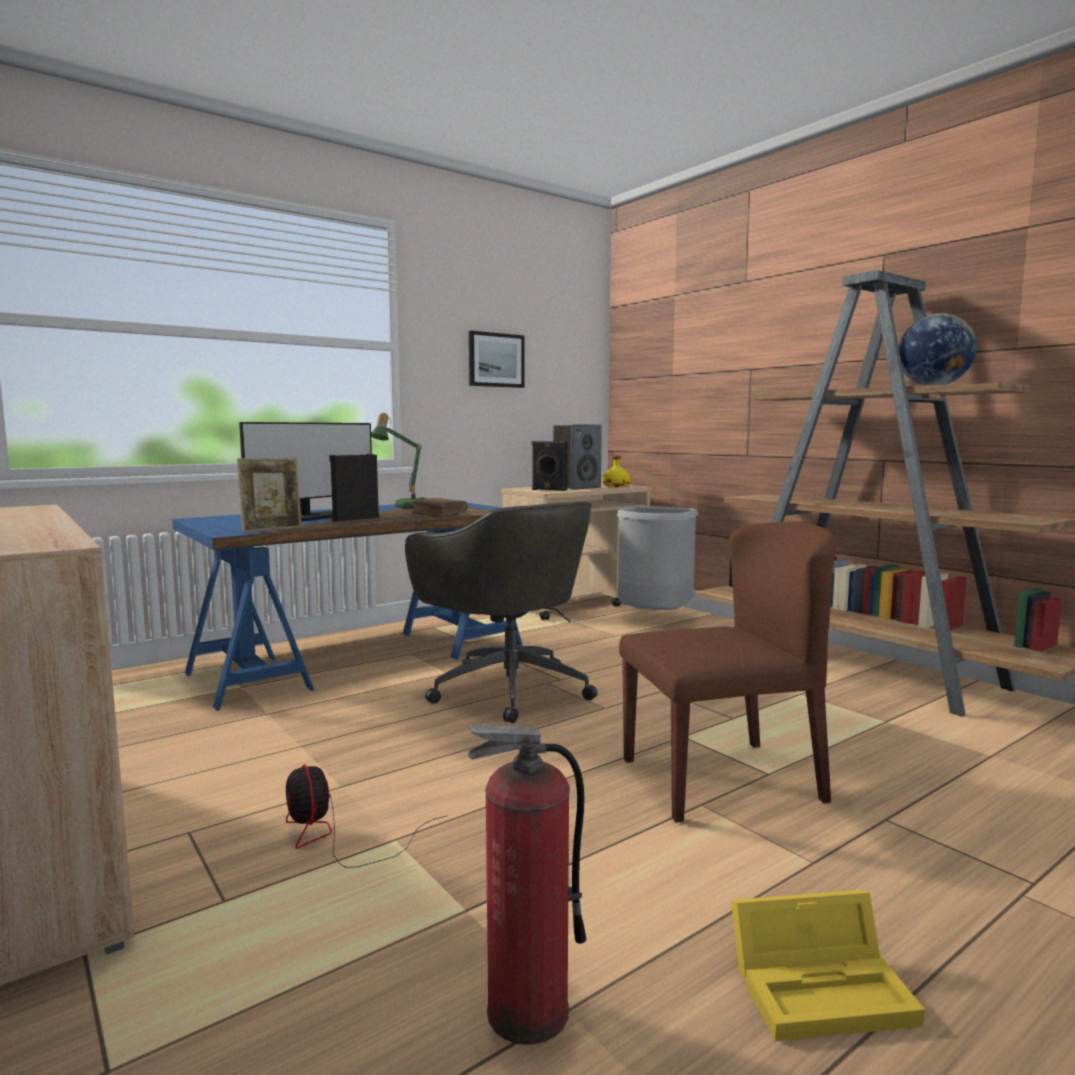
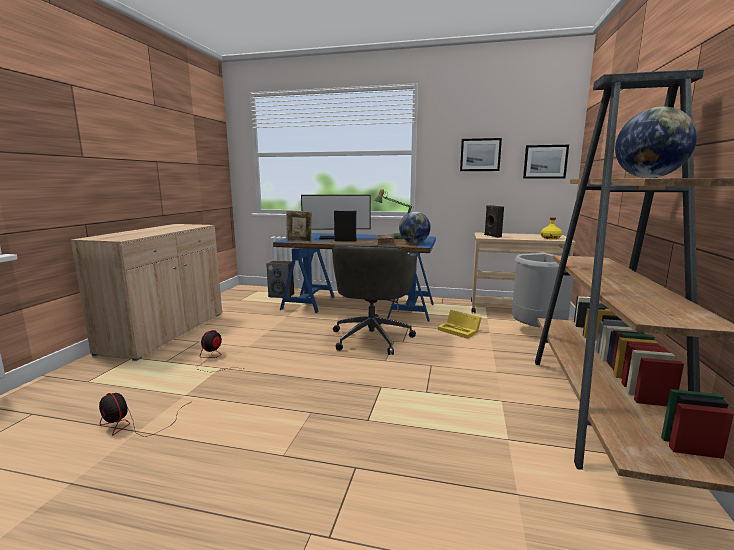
camera: 50 degrees right, 5 degrees up
fire extinguisher [468,725,586,1045] -> fan [99,393,191,437]
speaker [553,425,602,490] -> speaker moved to [266,261,294,298]
brown chair [619,522,836,823] -> none
yellow storage box [731,890,925,1041] -> yellow storage box moved to [438,310,482,339]
none -> globe [399,212,431,244]
none -> picture [523,145,569,179]

